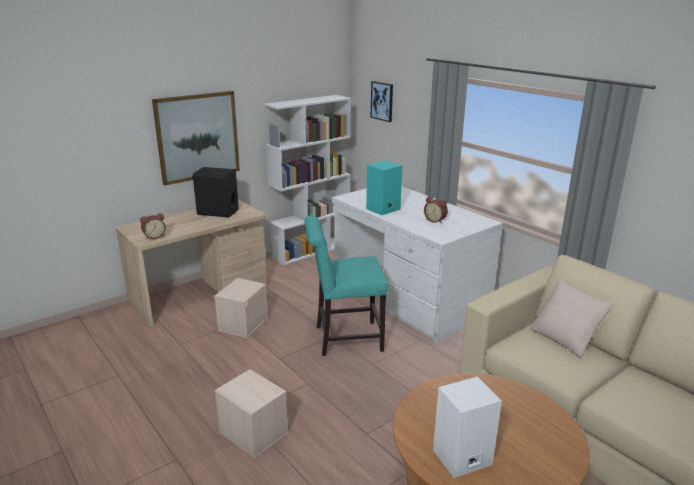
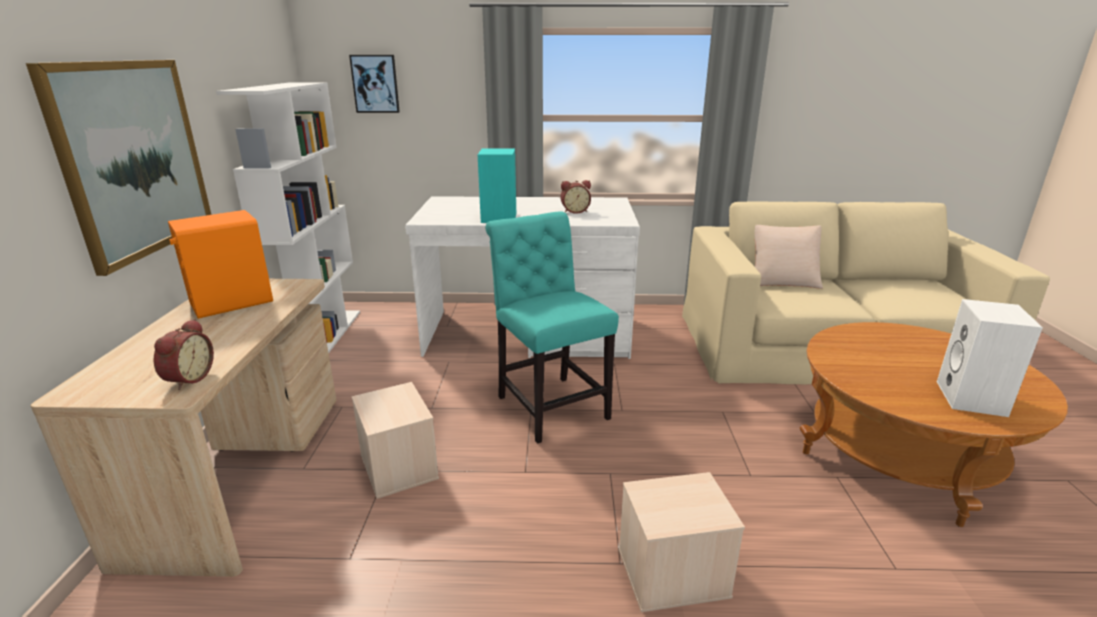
camera: 50 degrees left, 0 degrees up
black speaker [192,167,239,217] -> orange speaker [168,210,273,319]
turquoise chair [304,215,388,356] -> turquoise chair turned 120 degrees clockwise [486,211,619,444]

